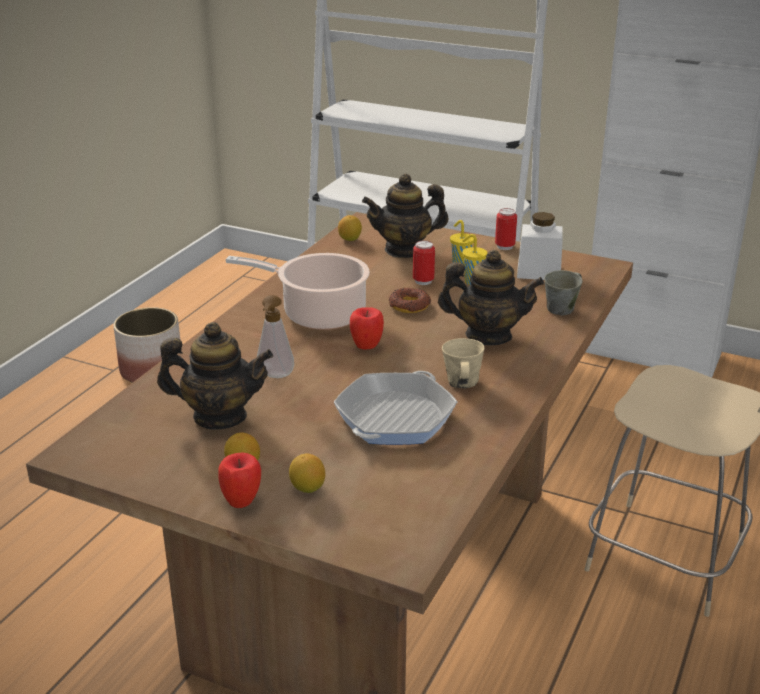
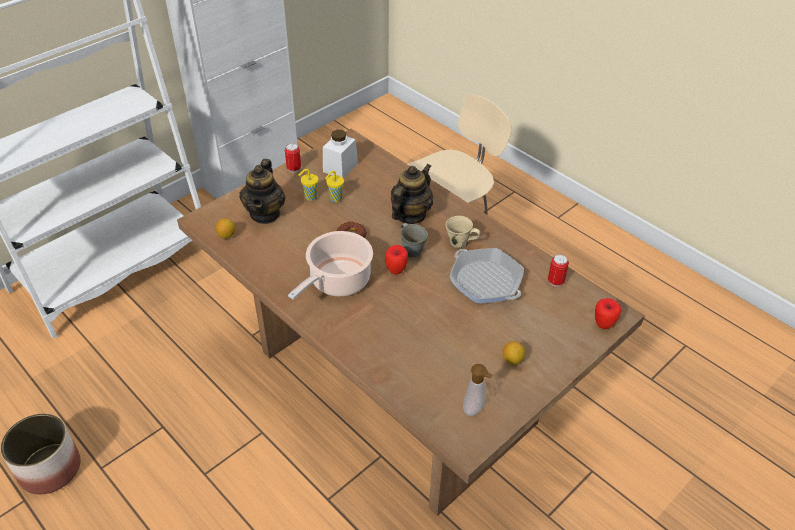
camera: 70 degrees left, 15 degrees up
teapot [157,322,273,429] -> none
apple [218,452,261,508] -> apple moved to [595,298,621,329]
soap dispenser [257,295,294,378] -> soap dispenser moved to [463,364,493,416]
lemon [289,454,325,493] -> none
can [413,241,435,285] -> can moved to [548,254,569,287]
grey mug [544,270,582,316] -> grey mug moved to [401,223,428,257]

